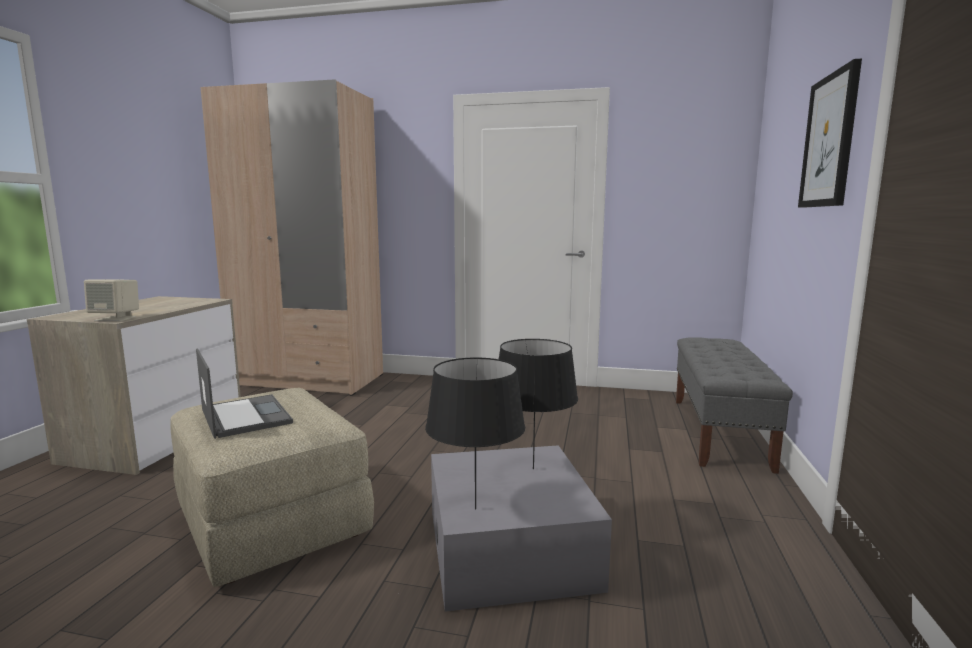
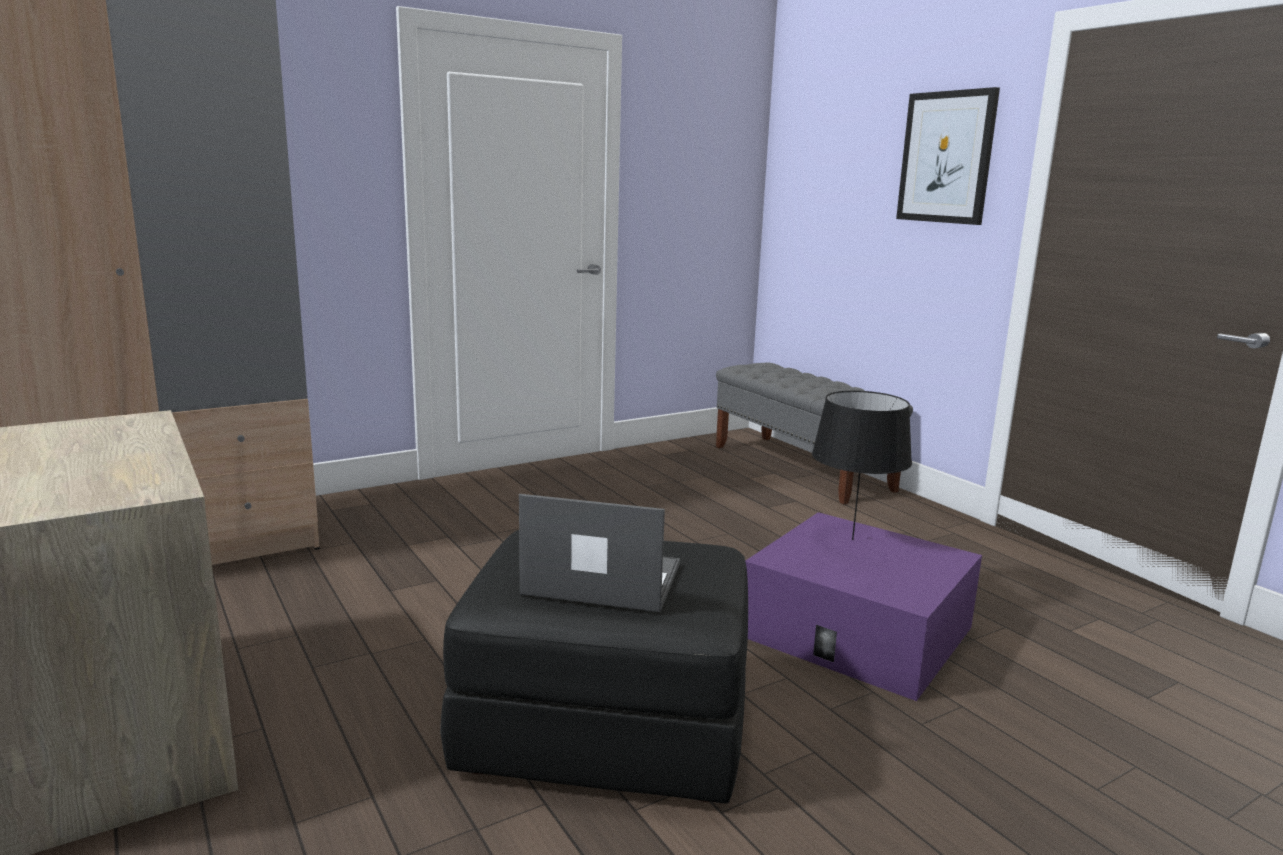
camera: 45 degrees left, 5 degrees up
beige speaker [84,280,139,322] -> none
beige ottoman [170,388,374,587] -> black ottoman [440,530,748,803]
black table lamp [425,357,525,510] -> none
grey storage box [431,445,612,612] -> purple storage box [745,512,982,701]

